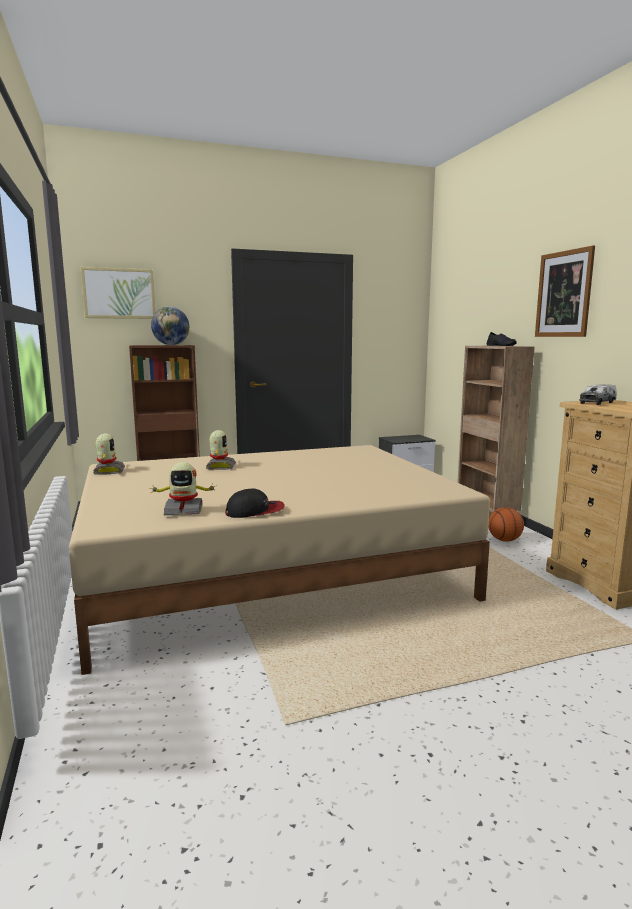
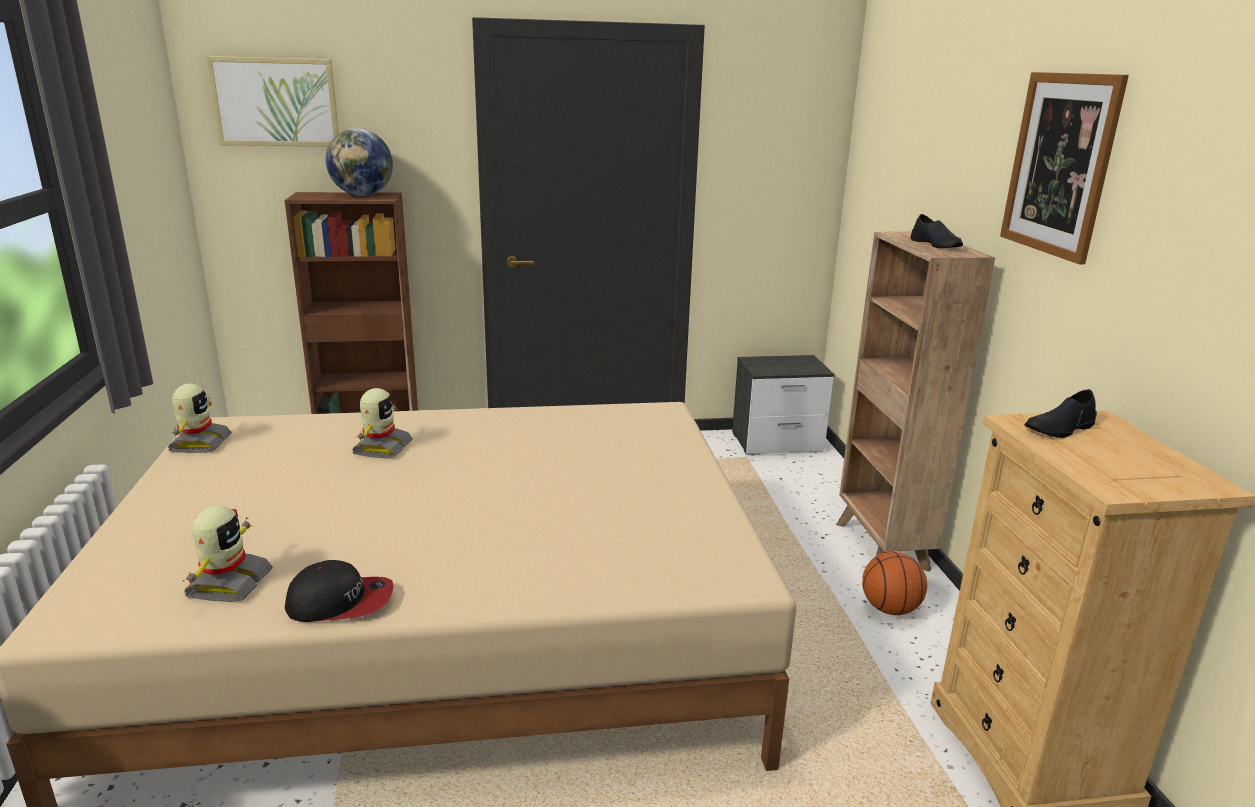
camera: 10 degrees right, 10 degrees up
toy robot [150,462,216,515] -> toy robot turned 90 degrees counterclockwise [183,506,273,602]
toy truck [579,385,617,405] -> black shoe [1025,389,1097,438]

